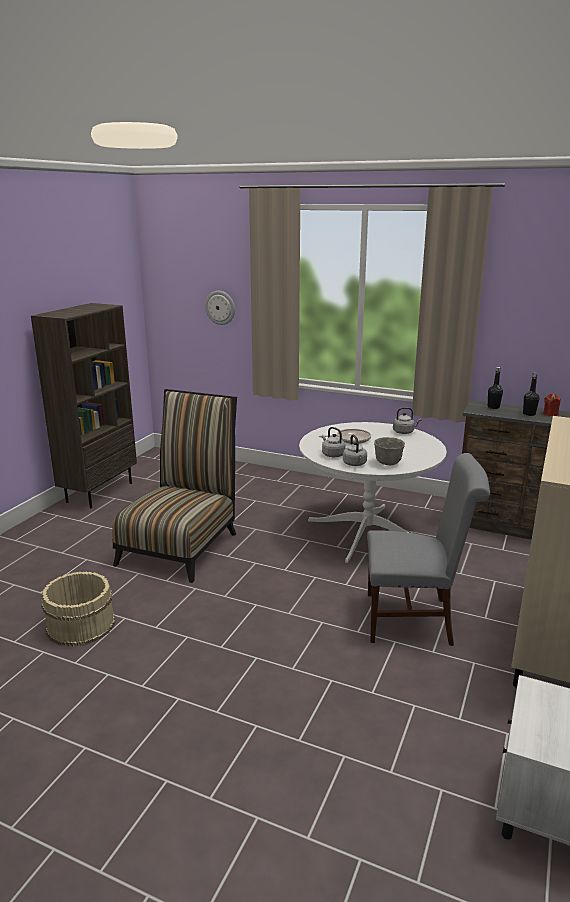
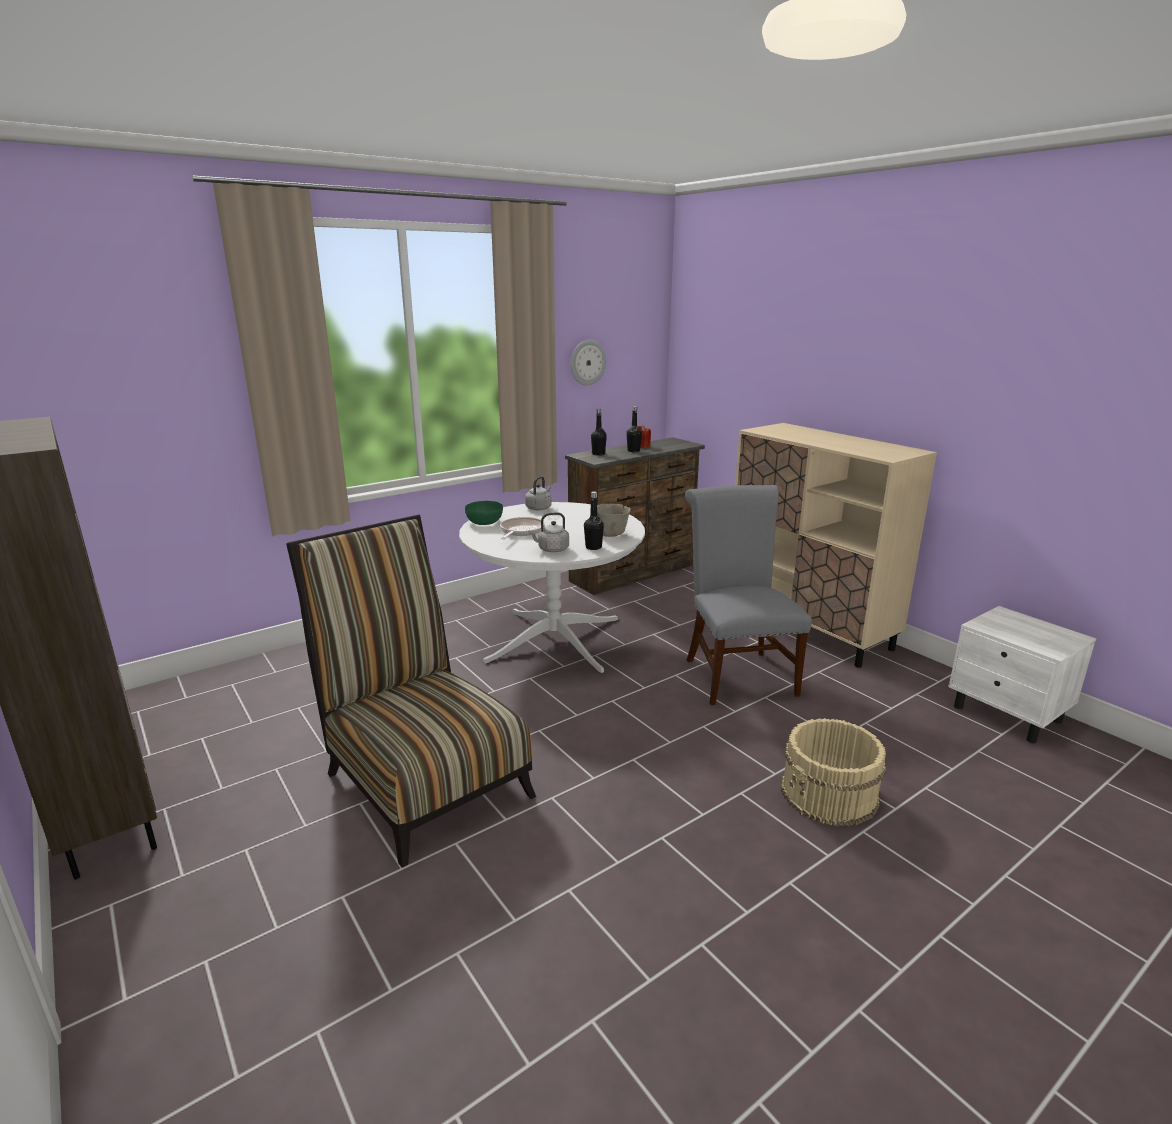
camera: 60 degrees left, 0 degrees up
beige bucket [41,572,115,646] -> beige bucket moved to [781,718,886,827]
wall clock [205,291,235,325] -> wall clock moved to [570,340,606,386]
grey kettle [343,434,367,466] -> black bottle [584,491,604,550]
grey chair [367,453,490,646] -> grey chair turned 45 degrees counterclockwise [685,485,812,705]
none -> green bowl [465,501,503,525]

